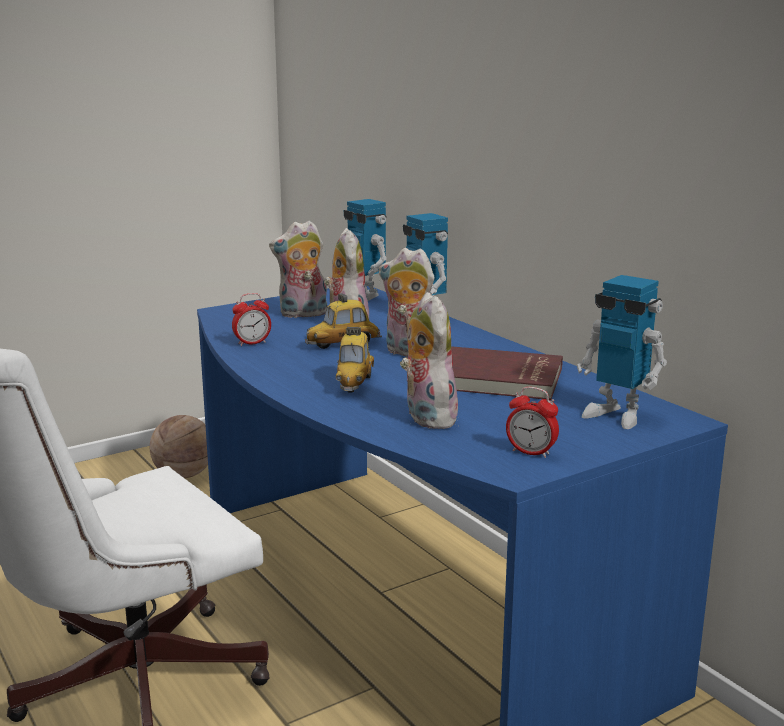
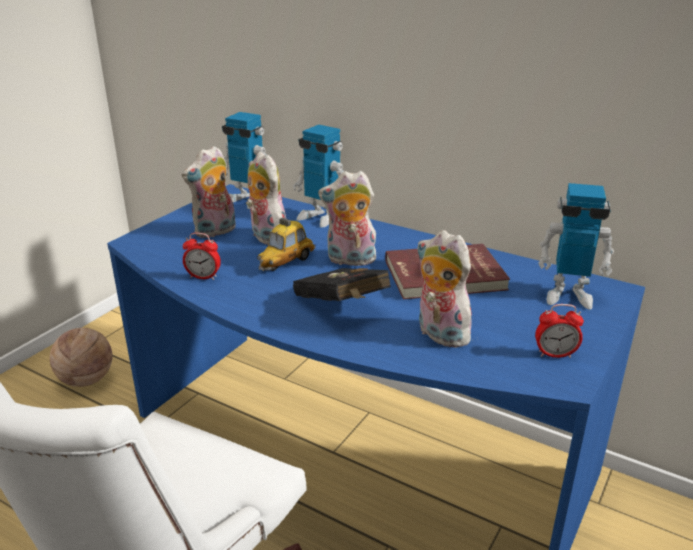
camera: 25 degrees left, 10 degrees up
alarm clock [232,293,271,346] -> alarm clock turned 60 degrees clockwise [183,233,221,280]
toy car [336,327,374,393] -> black book [293,268,391,301]

